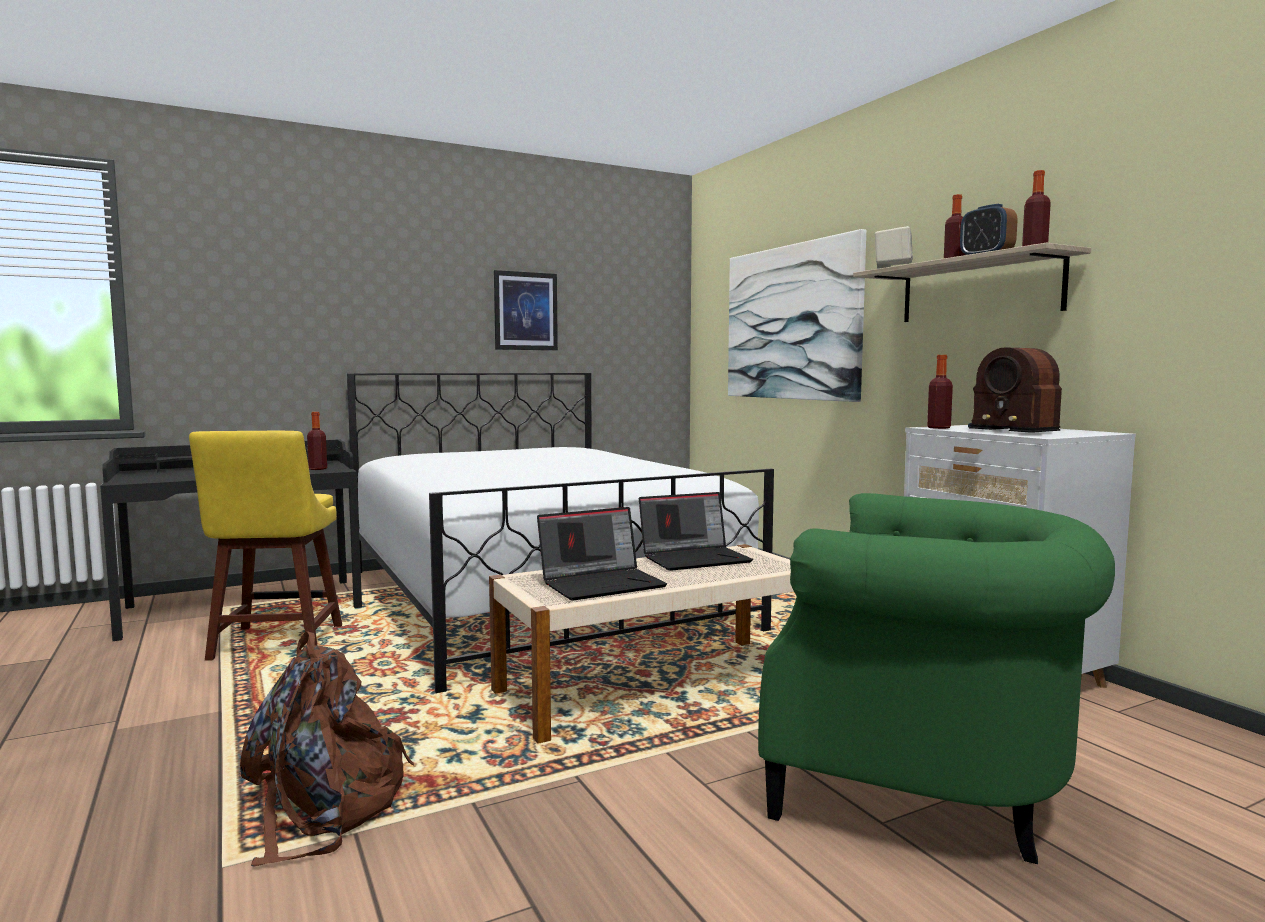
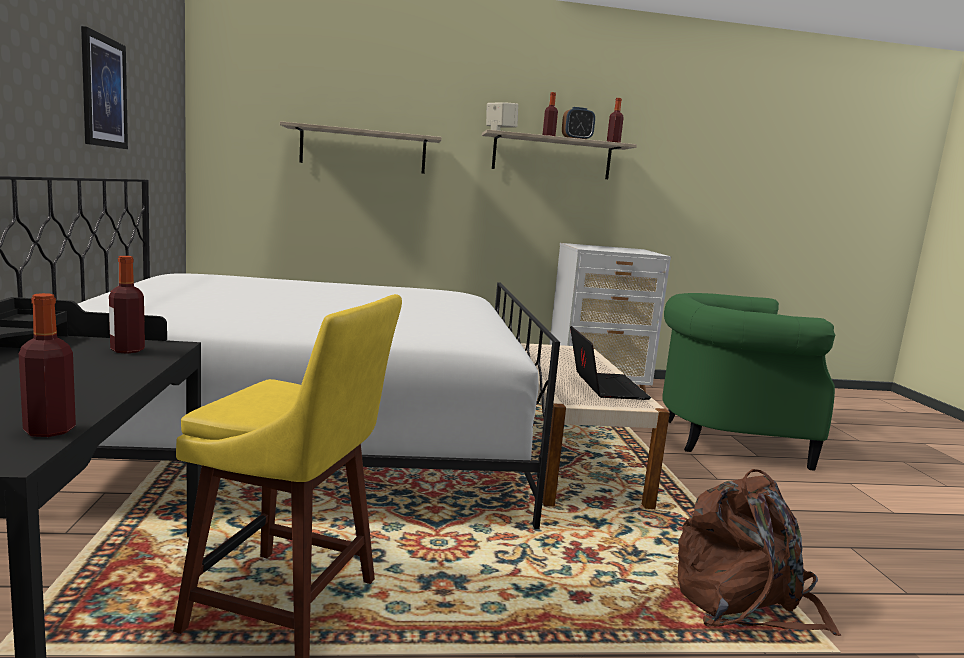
camera: 70 degrees left, 5 degrees up
laptop [639,492,753,571] -> none
picture [728,229,866,402] -> shelf [280,121,442,174]
green armchair [758,493,1115,864] -> green armchair turned 135 degrees counterclockwise [662,293,835,471]
bottle [927,355,953,429] -> bottle moved to [19,293,76,437]
radio [968,347,1062,433] -> none

